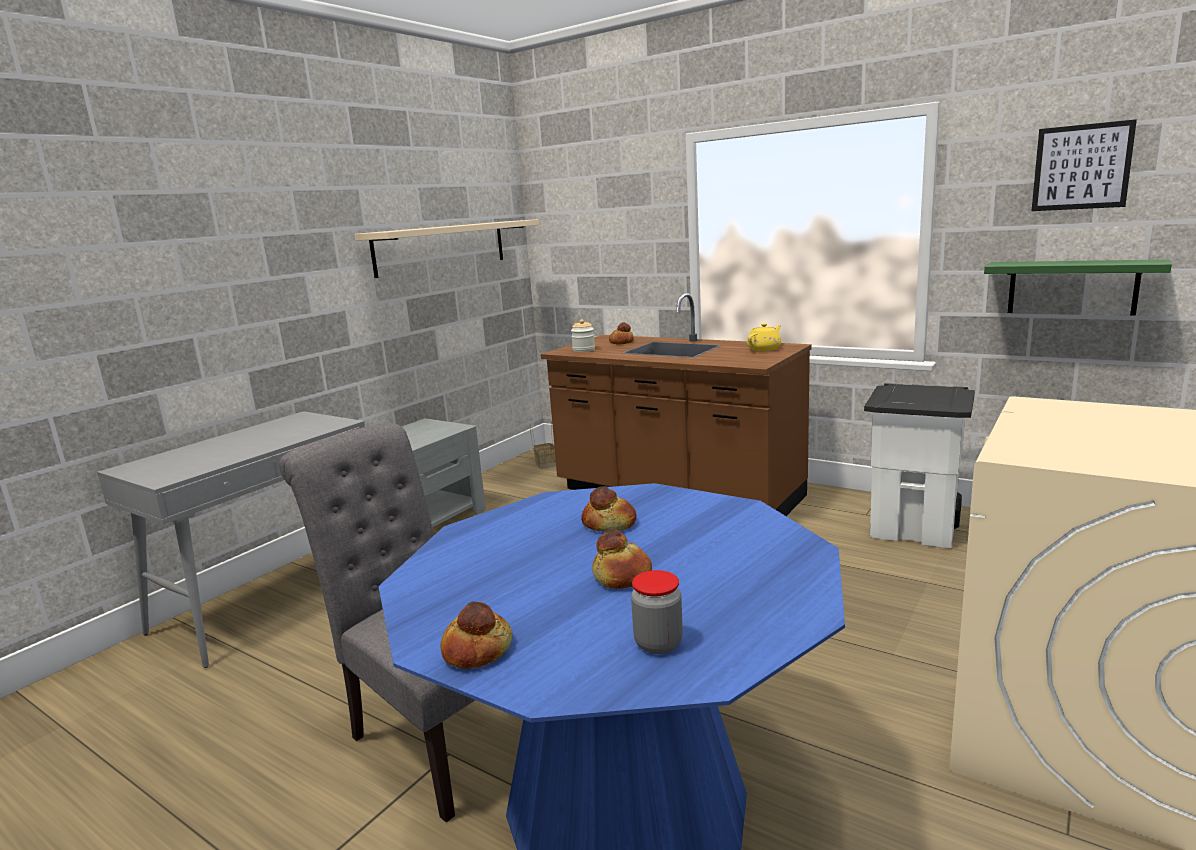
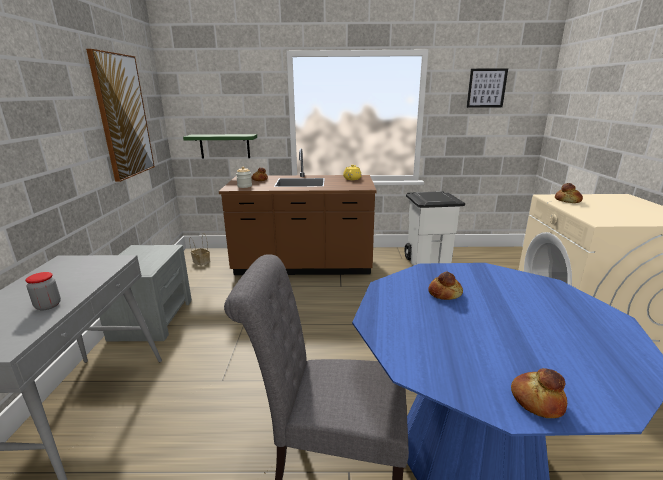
camera: 35 degrees left, 5 degrees up
beige shelf [354,219,539,278] -> picture [86,49,155,182]
bread [592,530,652,589] -> bread moved to [555,183,583,203]
jar [631,570,683,654] -> jar moved to [25,272,61,310]
green shelf [984,259,1172,316] -> green shelf moved to [183,134,257,159]

